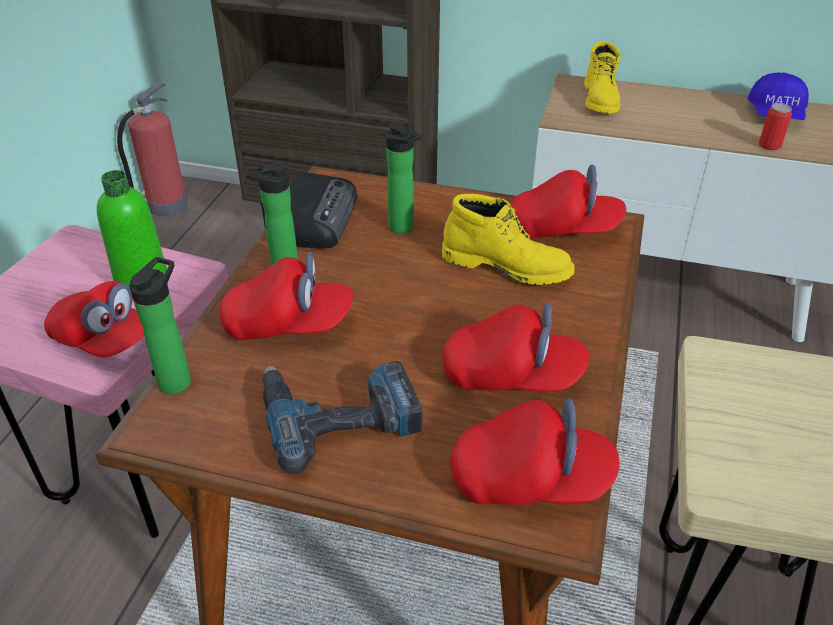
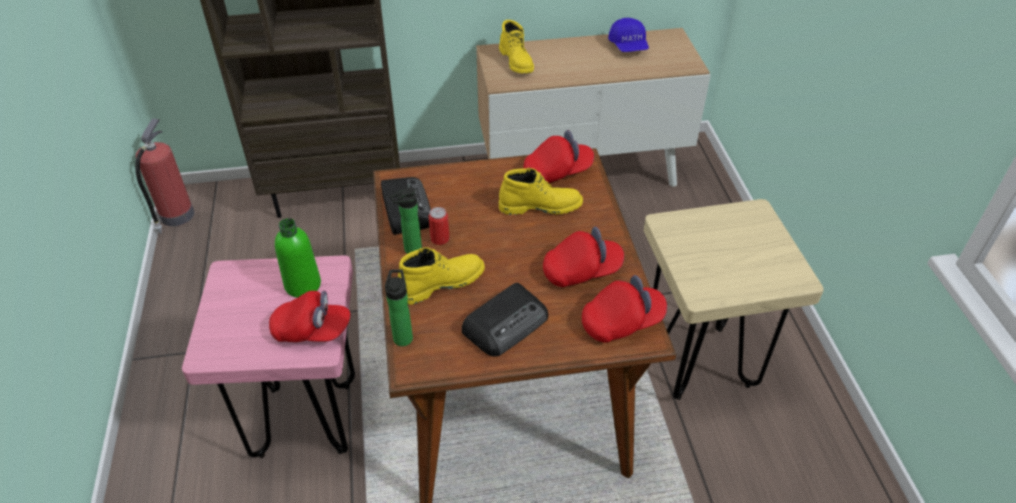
camera: 25 degrees left, 5 degrees up
red cap [219,252,353,340] -> yellow boot [398,247,485,305]
power drill [263,361,423,474] -> radio [462,283,548,357]
bottle [386,122,422,233] -> none
can [759,103,792,150] -> can moved to [429,207,450,245]

